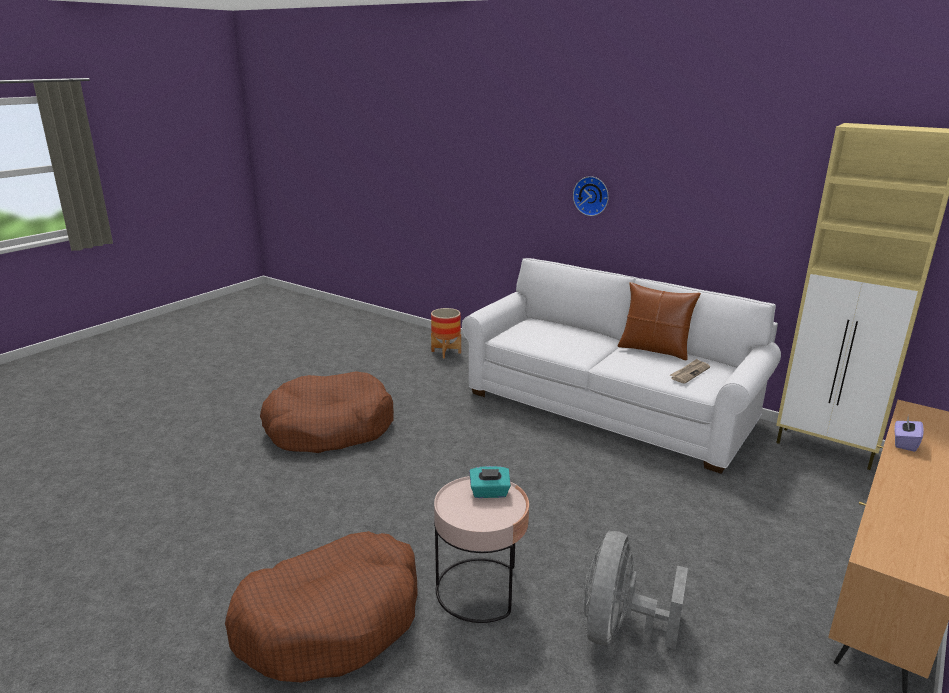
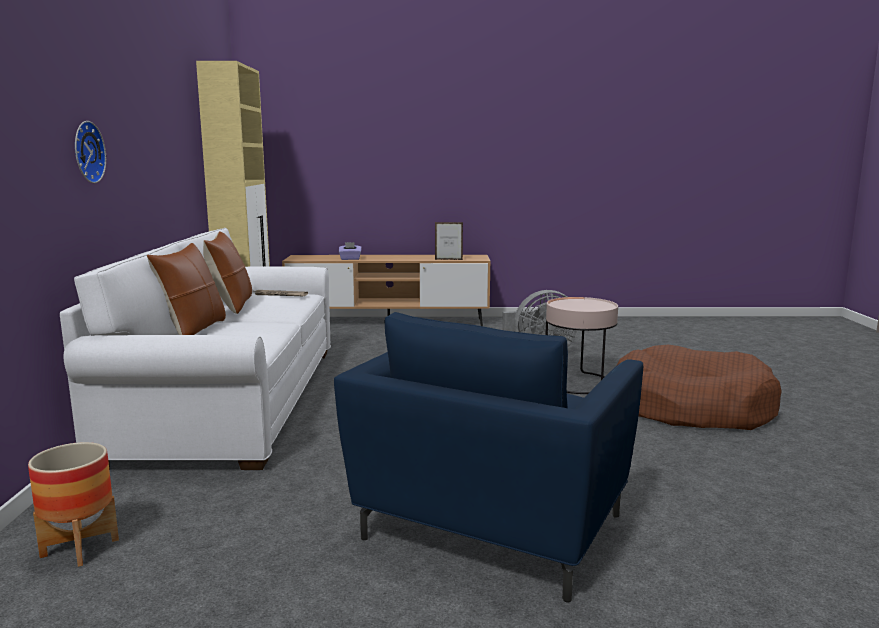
camera: 125 degrees left, 10 degrees down
brown dog bed [260,371,394,453] -> blue armchair [334,312,643,602]
turquoise tissue box [469,466,511,498] -> none
none -> brown pillow [147,243,226,335]
none -> picture frame [435,222,463,260]

